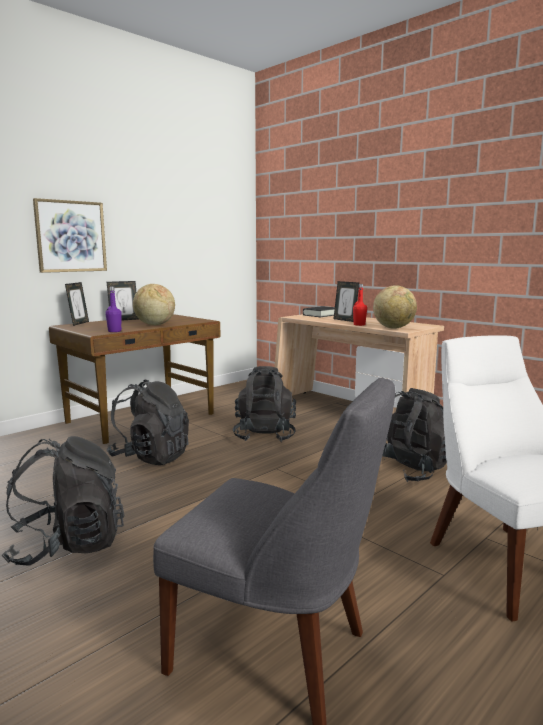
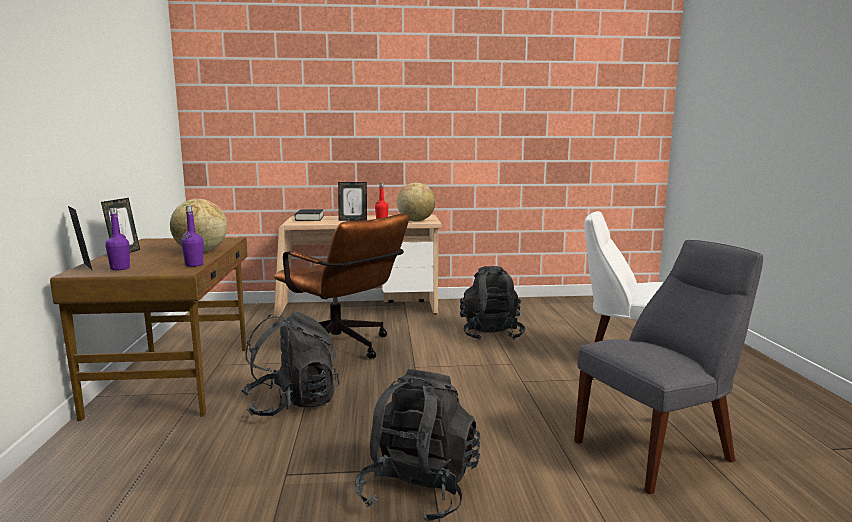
camera: 50 degrees left, 0 degrees up
picture [33,198,107,273] -> none
black backpack [233,366,296,442] -> brown office chair [274,214,409,359]
none -> purple bottle [105,208,130,270]

